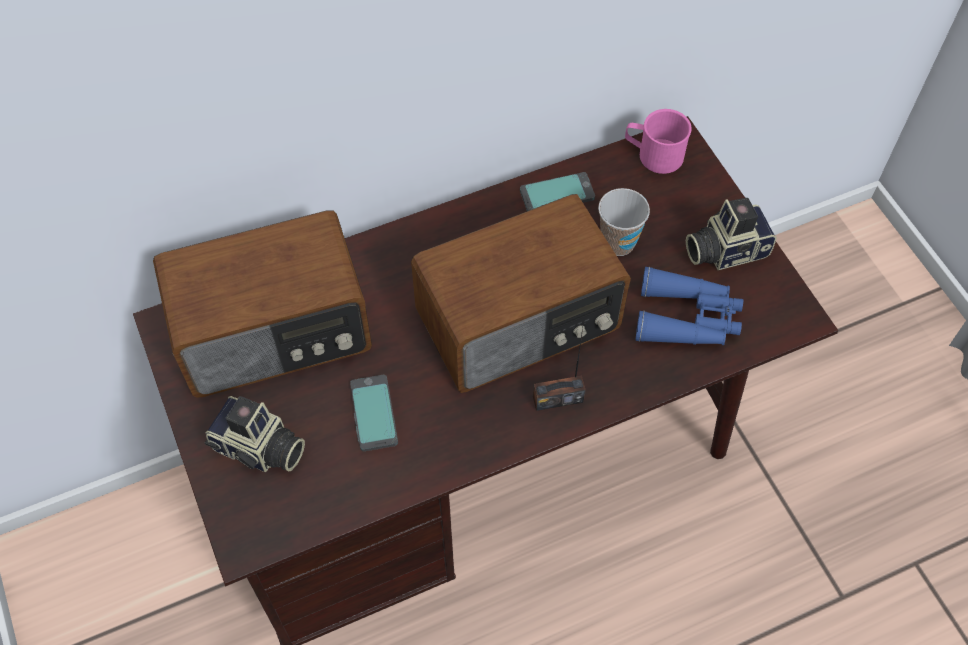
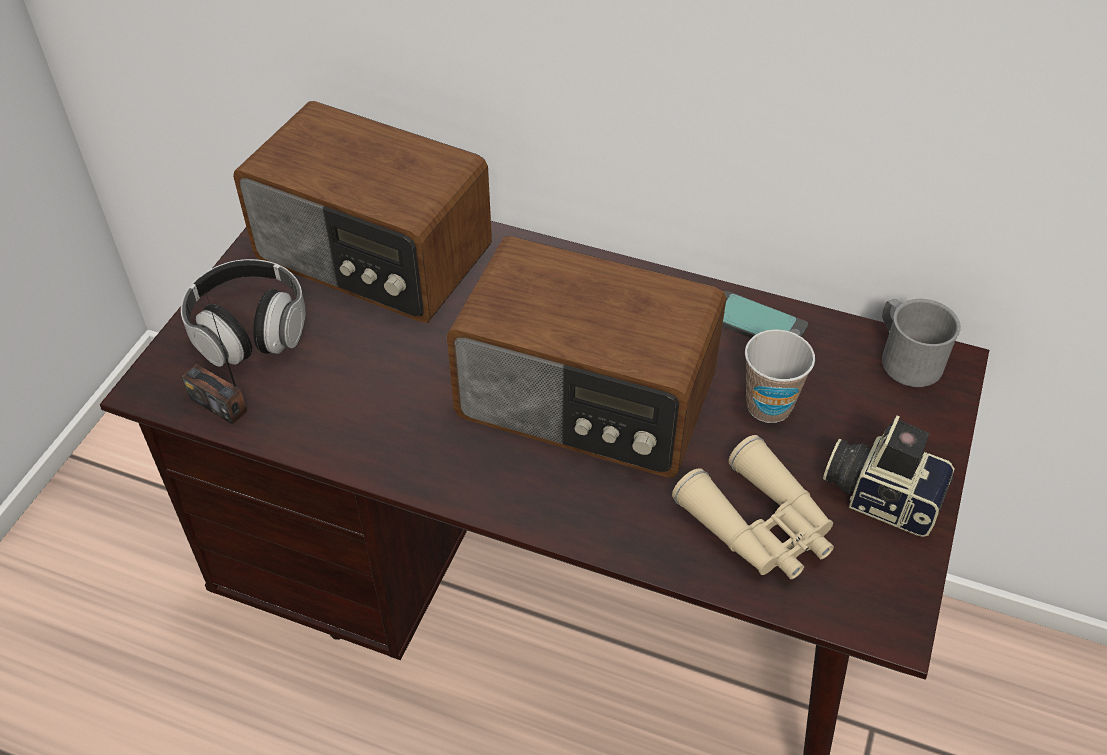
camera: 45 degrees right, 10 degrees down
camera [205,396,305,472] -> headphones [181,259,306,367]
phone [350,375,398,451] -> none
radio [533,323,586,411] -> radio moved to [182,294,247,424]
pink mug [625,109,692,174] -> grey mug [882,299,961,387]
blue binoculars [635,267,743,345] -> beige binoculars [672,435,834,579]

